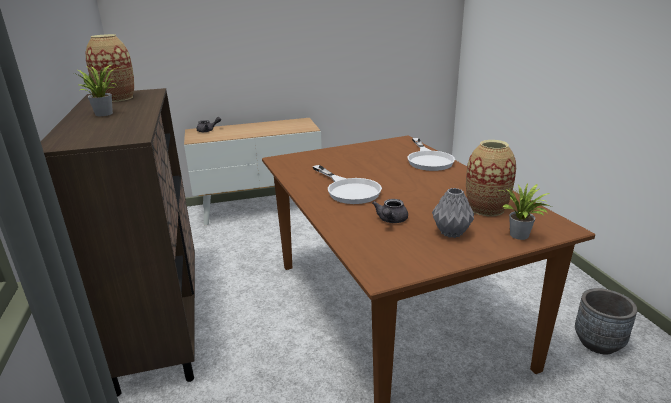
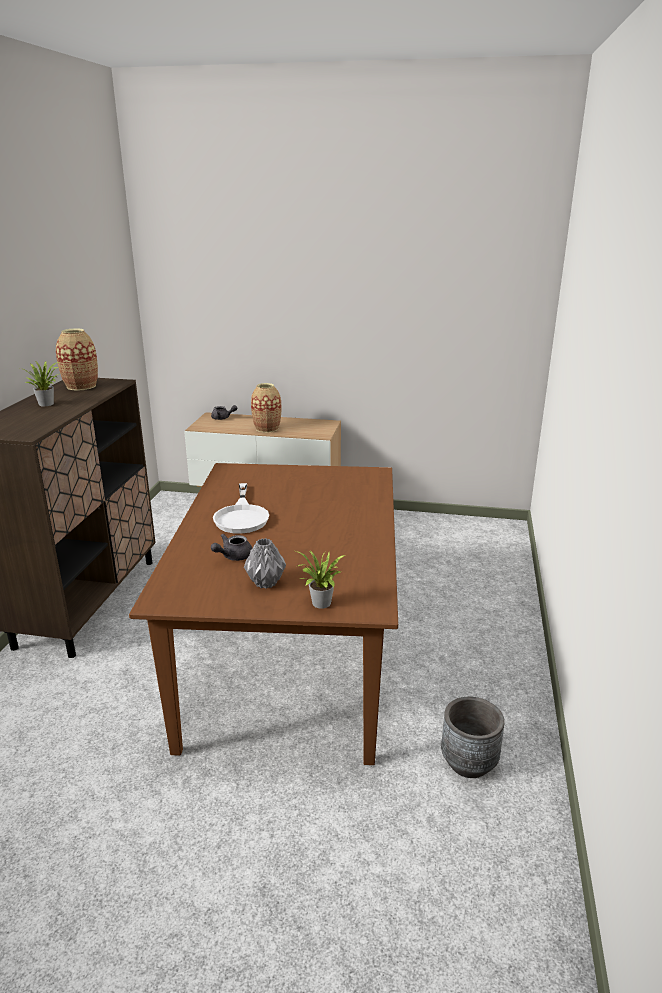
camera: 25 degrees right, 0 degrees up
white frying pan [407,138,455,171] -> none
vase [466,140,516,216] -> vase moved to [251,383,281,433]

